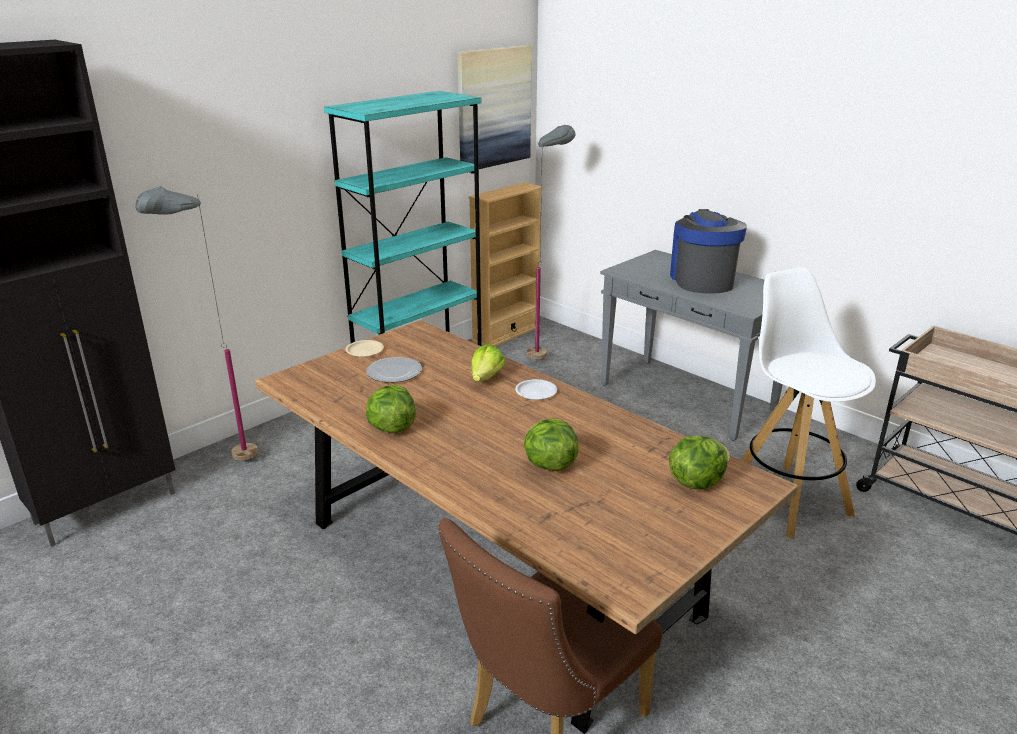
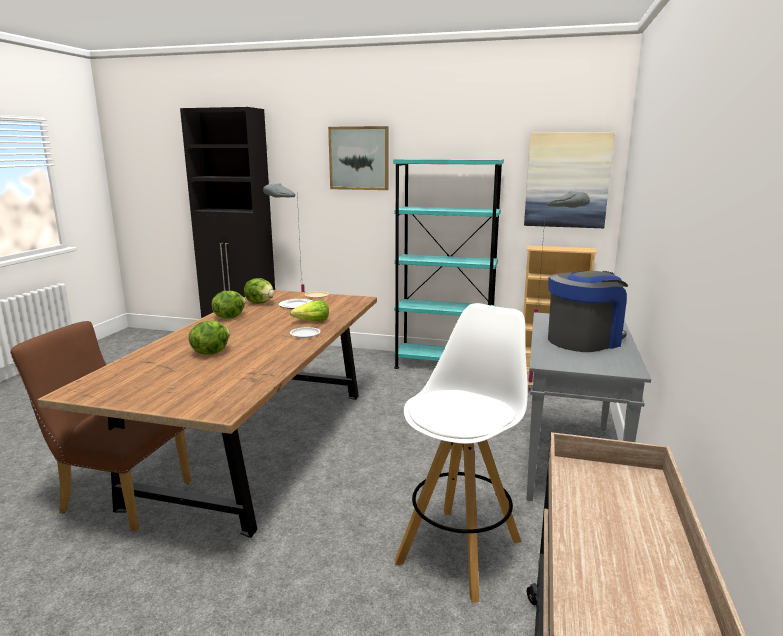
camera: 60 degrees right, 10 degrees down
lettuce [669,436,730,489] -> lettuce moved to [244,278,274,304]
none -> picture [328,126,389,190]

